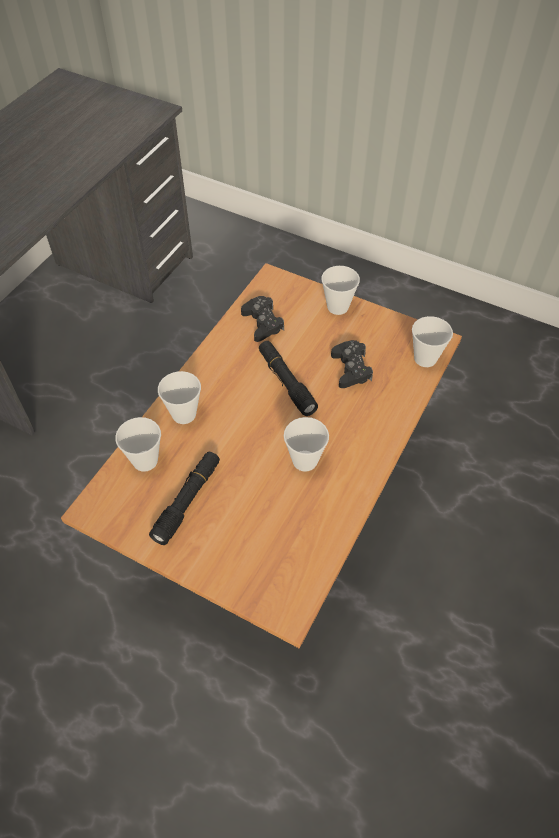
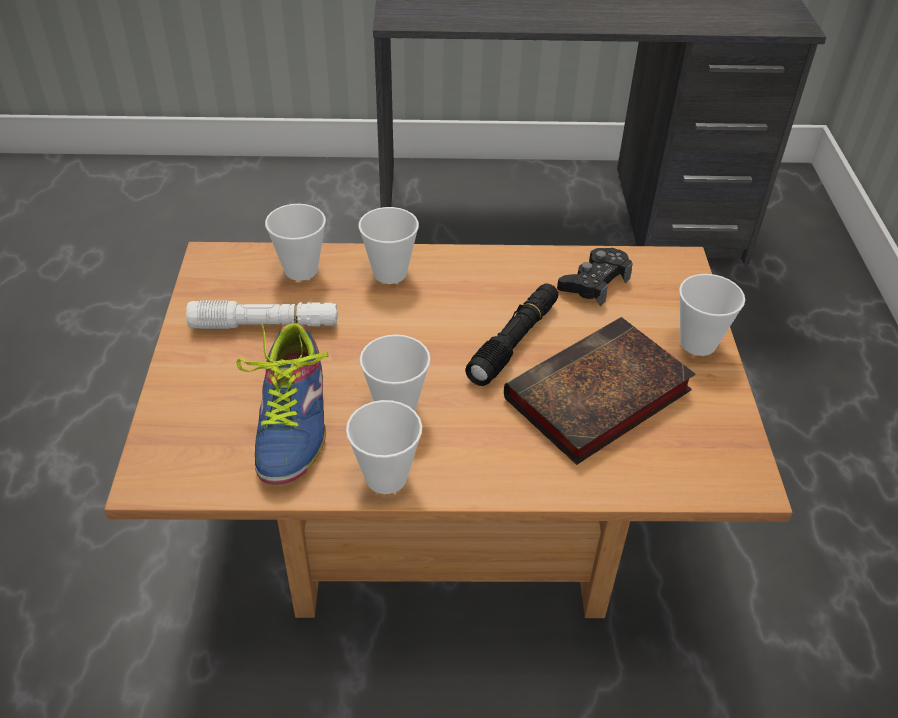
camera: 60 degrees right, 10 degrees down
black flashlight [149,452,220,545] -> white flashlight [186,300,338,329]
black game controller [331,340,373,388] -> book [504,317,696,465]
cup [412,316,453,367] -> cup moved to [346,400,422,494]
none -> shoe [236,323,328,485]

